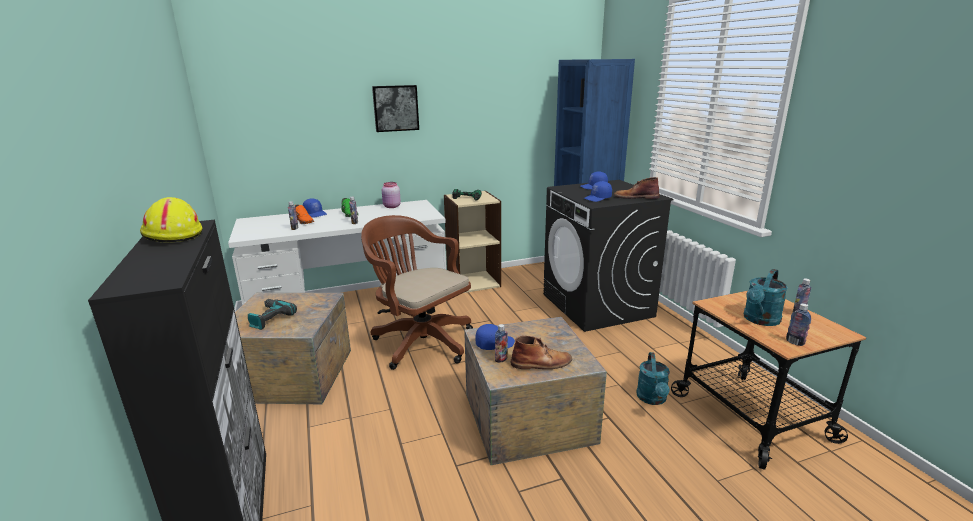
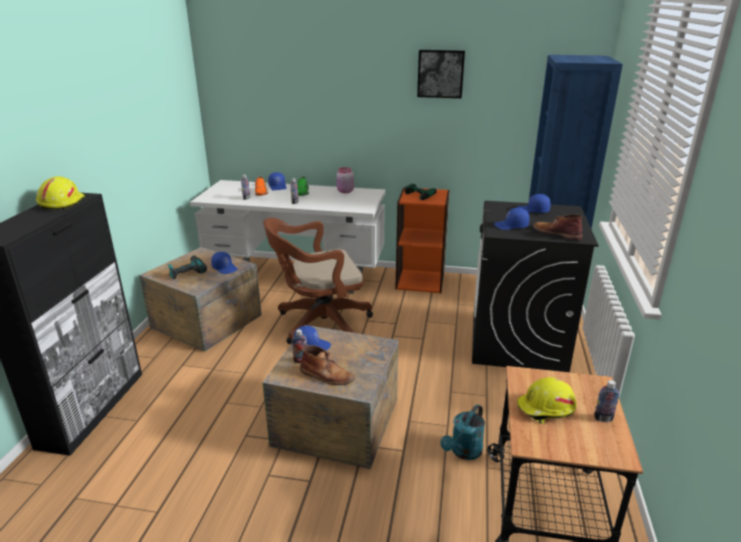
camera: 30 degrees right, 5 degrees up
brown office chair [361,215,473,370] -> brown office chair turned 90 degrees counterclockwise [263,218,373,344]
picture [372,85,419,132] -> picture moved to [417,50,465,98]
beige bookcase [444,191,501,293] -> orange bookcase [395,187,450,293]
turquoise watering can [744,269,788,326] -> yellow hard hat [517,377,577,424]
bottle [786,303,811,346] -> none
none -> blue cap [211,252,238,274]

